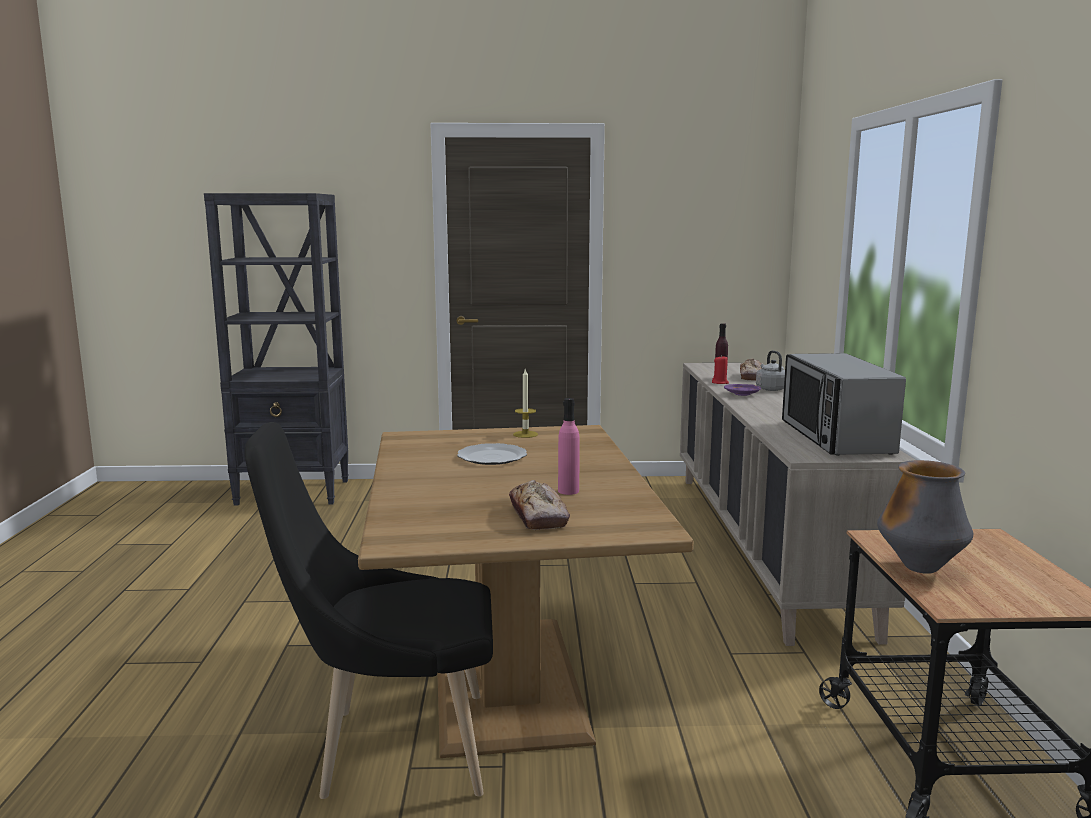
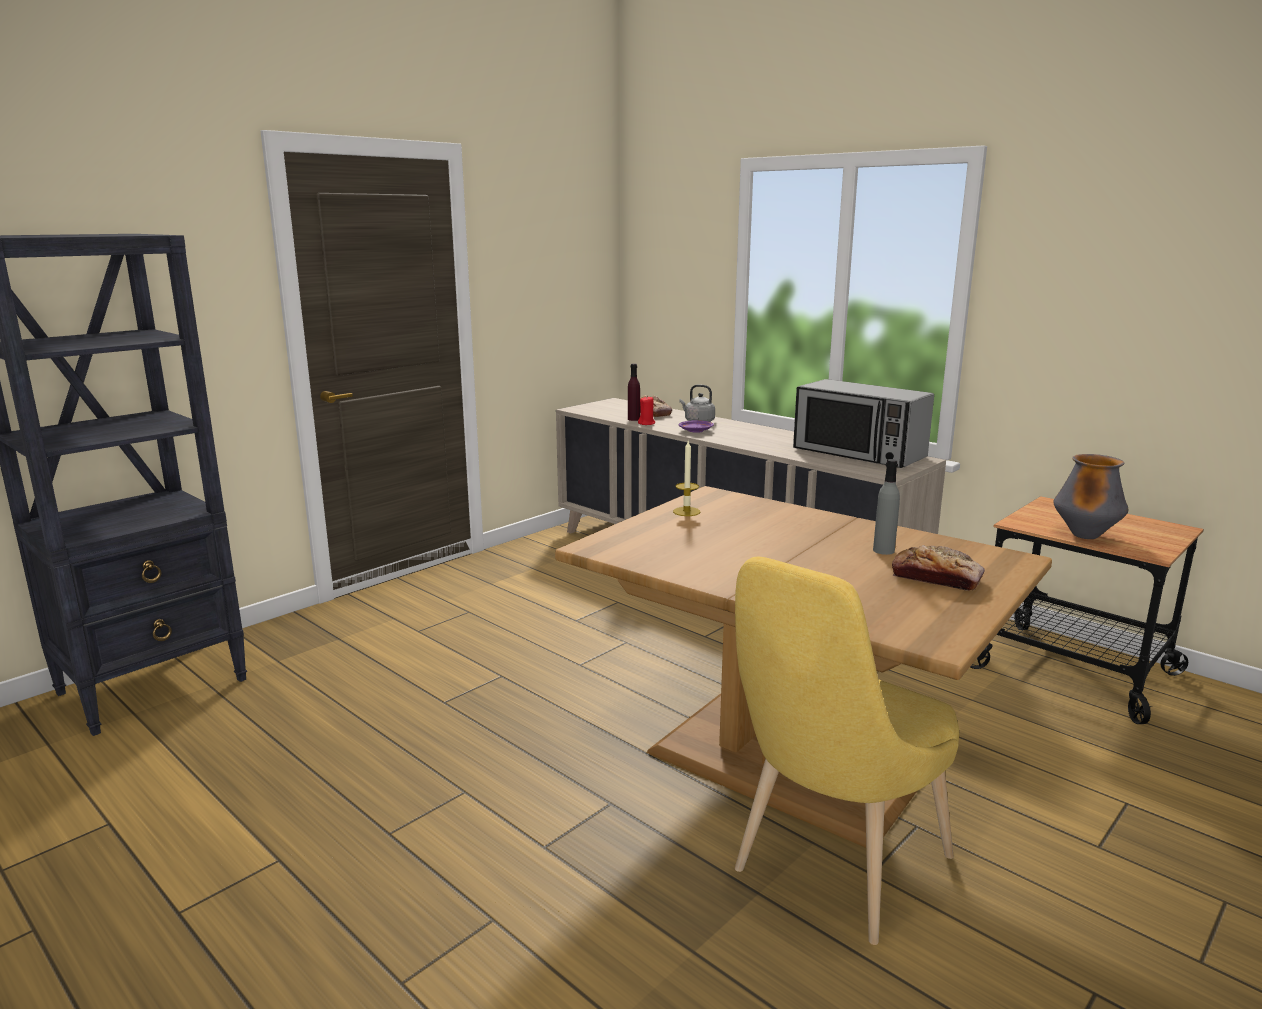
camera: 45 degrees left, 5 degrees up
black chair [245,422,493,799] -> yellow chair [735,556,959,945]
plate [457,443,527,465] -> none
pink bottle [558,398,580,495] -> grey bottle [873,459,900,555]

